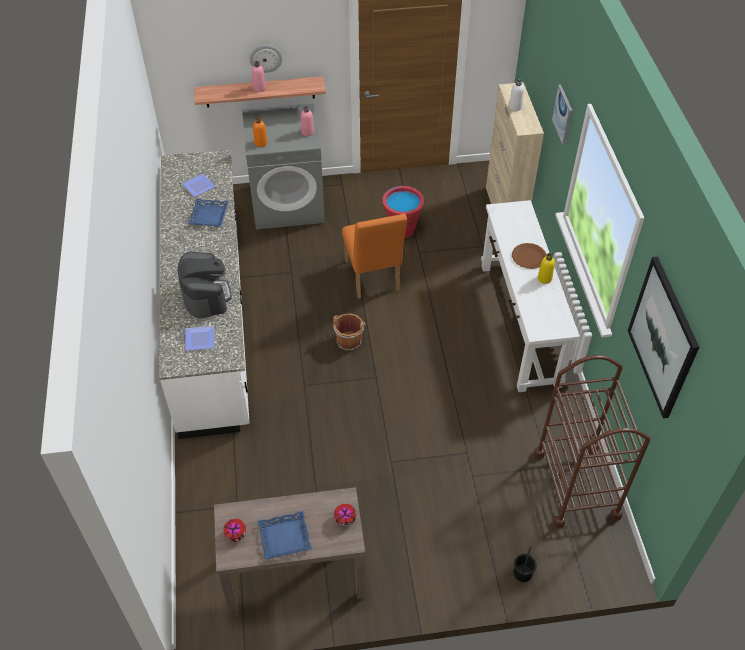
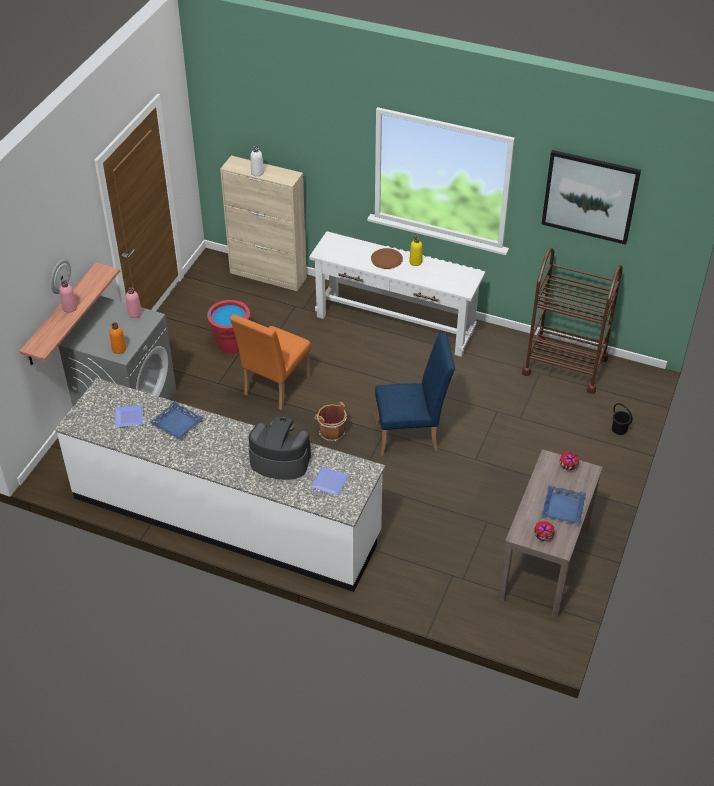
camera: 60 degrees left, 5 degrees down
orange chair [342,214,407,299] -> orange chair turned 105 degrees clockwise [230,314,311,410]
picture [552,84,573,145] -> none
none -> blue chair [375,333,455,456]

